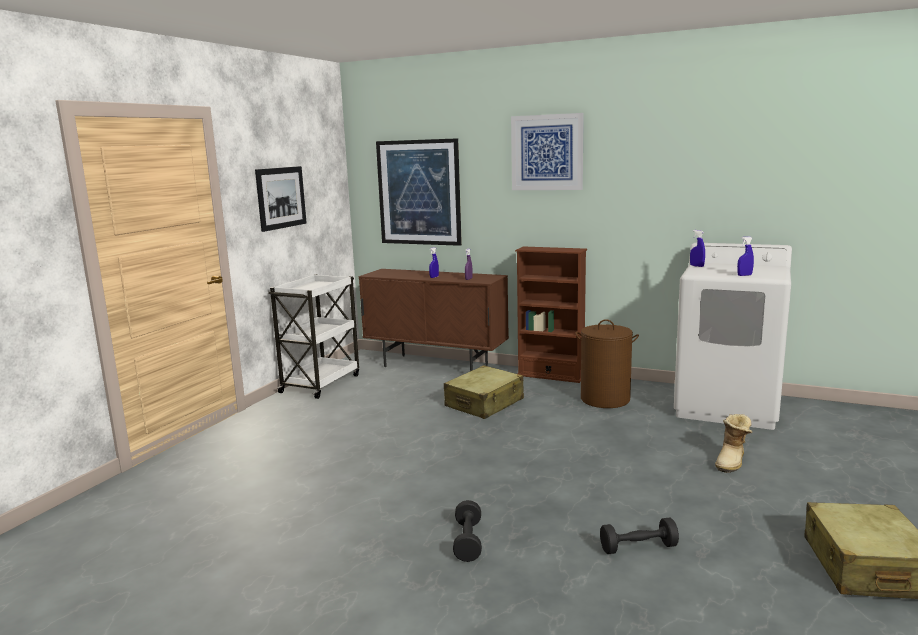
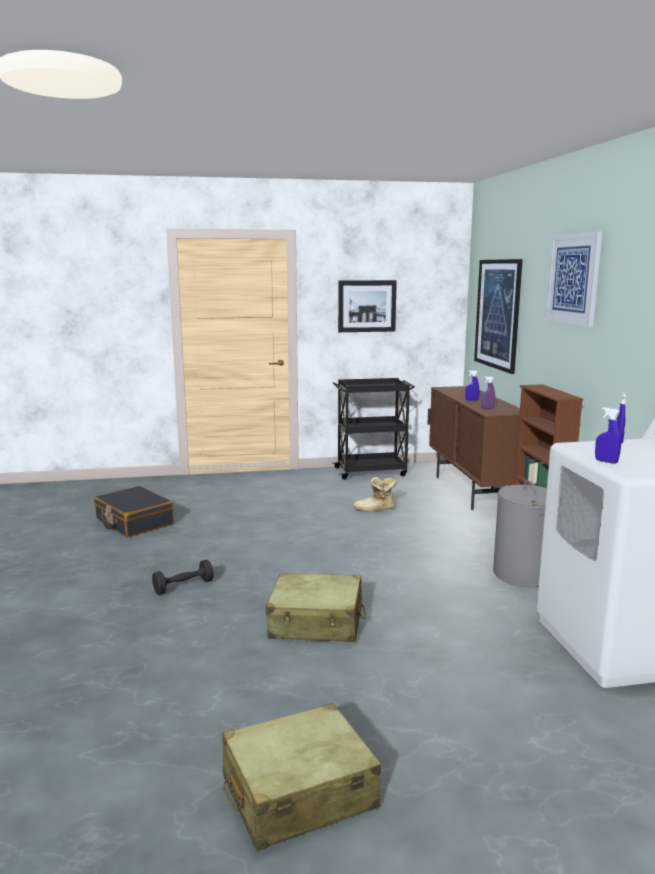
camera: 55 degrees right, 0 degrees up
white cart [268,274,359,399] -> black cart [333,378,415,480]
beige suitcase [444,365,524,419] -> beige suitcase moved to [266,573,365,642]
brown laundry basket [575,319,639,408] -> grey laundry basket [493,480,547,587]
black dumbbell [600,517,679,554] -> none
boot [715,414,752,473] -> boot moved to [353,477,398,512]
none -> black suitcase [94,486,174,538]

